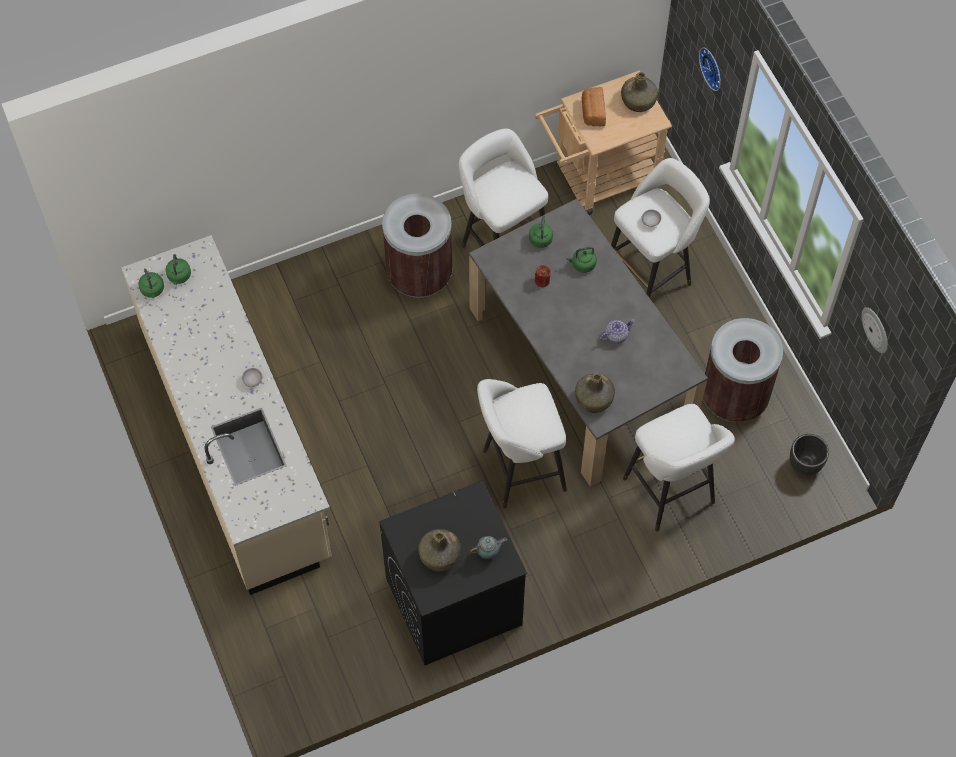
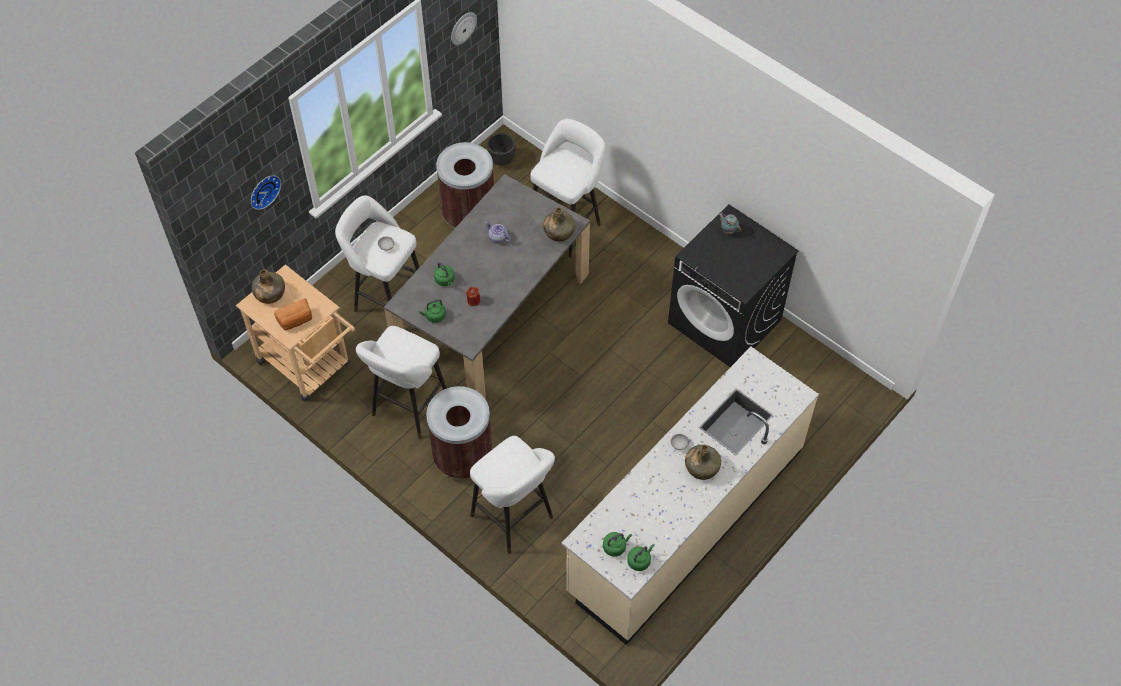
camera: 115 degrees left, 5 degrees down
green bottle [418,529,461,572] -> green bottle moved to [685,444,721,480]
white stool [477,379,567,509] -> white stool moved to [470,436,555,554]

